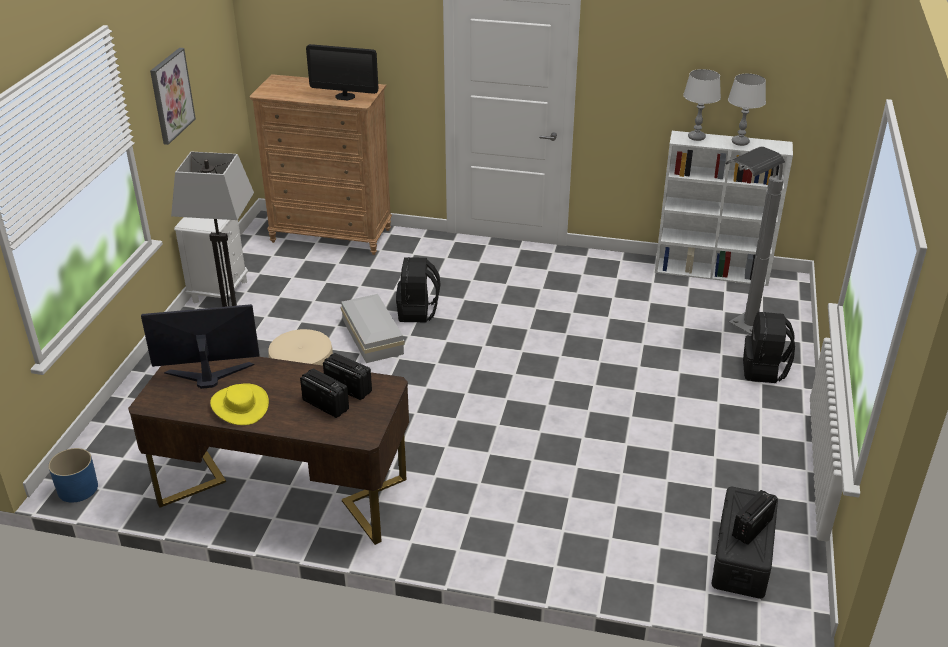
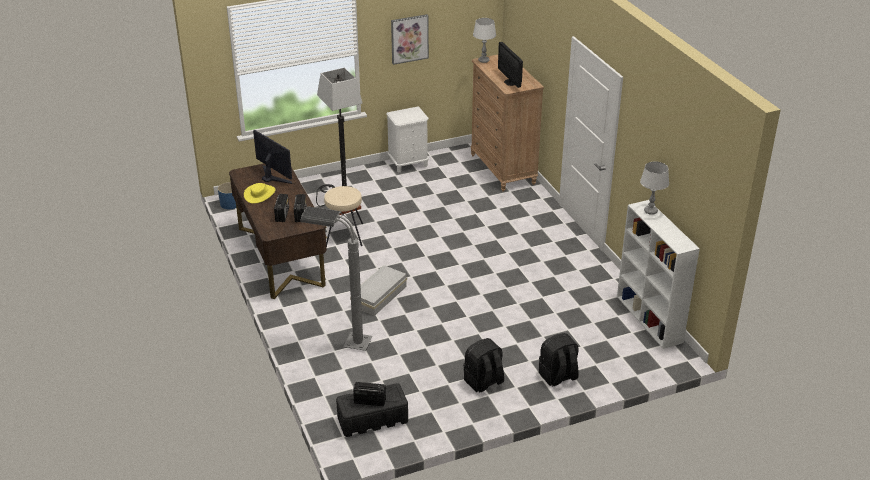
camera: 55 degrees right, 0 degrees up
white storage box [341,294,405,363] -> white storage box moved to [350,265,407,316]
black backpack [396,257,440,322] -> black backpack moved to [463,338,504,393]
grey floor lamp [726,146,785,335] -> grey floor lamp moved to [300,206,373,351]
grey table lamp [728,74,766,146] -> grey table lamp moved to [473,18,496,63]

